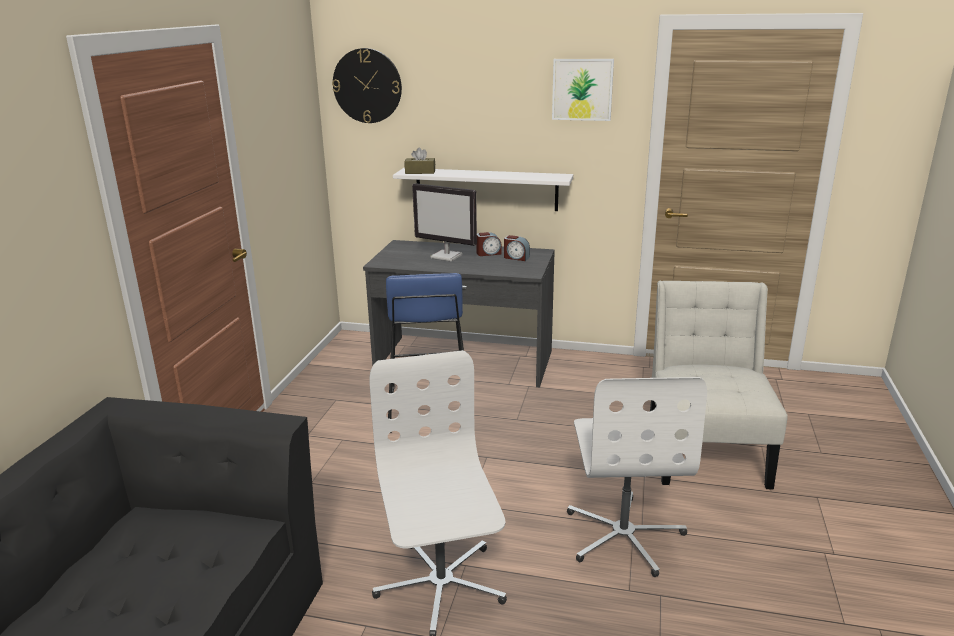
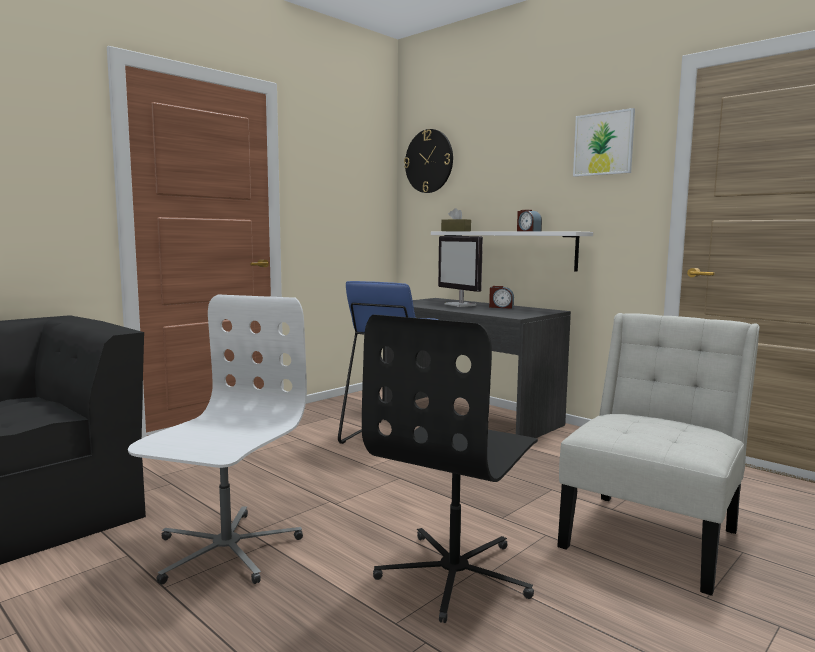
camera: 30 degrees right, 15 degrees down
alarm clock [504,235,530,261] -> alarm clock moved to [517,210,542,232]
white office chair [567,377,707,577] -> black office chair [362,315,538,623]

